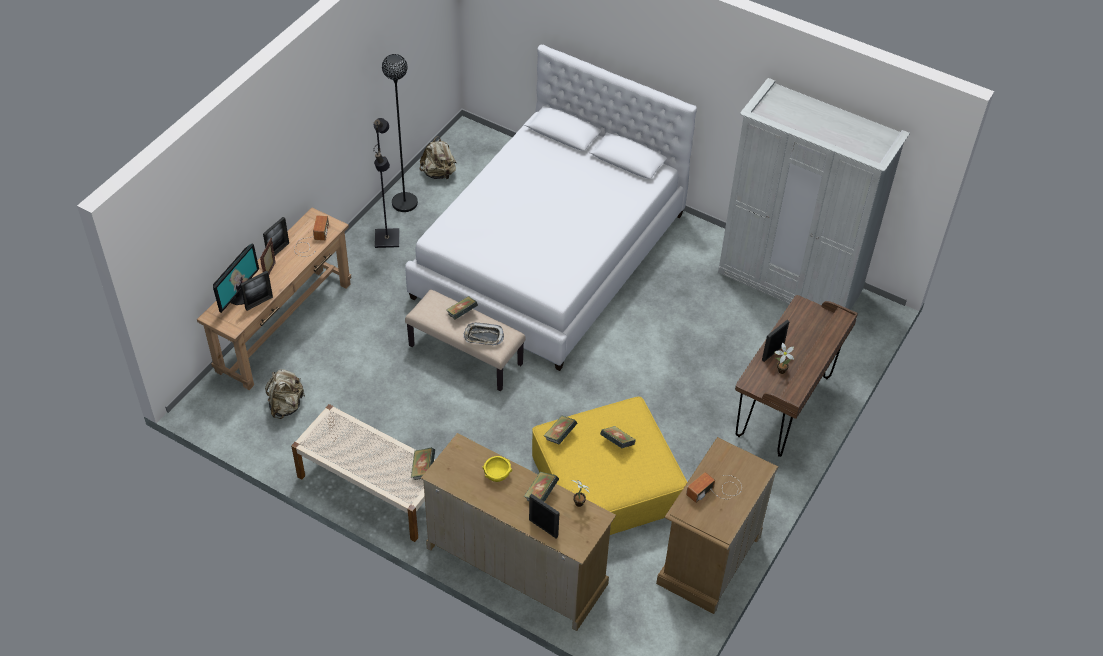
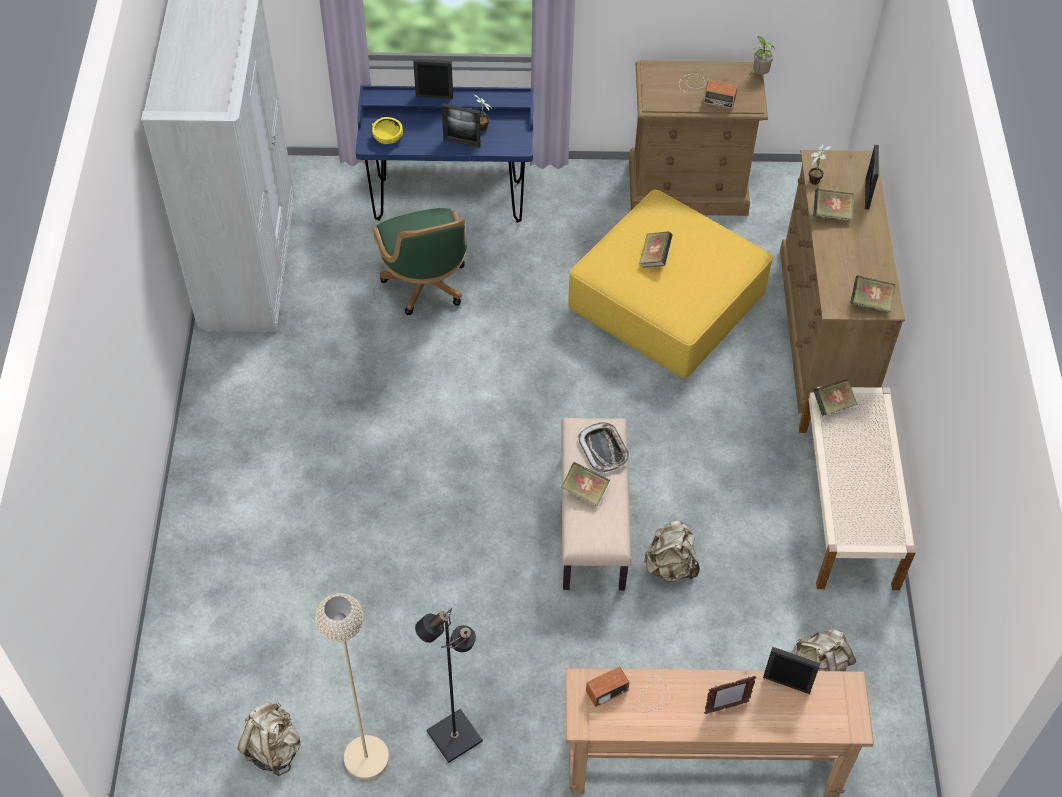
camera: 120 degrees left, 5 degrees up
monitor [213,243,259,313] -> none
picture frame [263,217,289,255] -> picture frame moved to [413,59,453,99]
black floor lamp [382,54,418,212] -> beige floor lamp [315,593,389,780]
white bed [405,44,697,371] -> none
yellow bowl [482,456,512,482] -> yellow bowl moved to [372,117,403,144]
book [544,415,577,444] -> book moved to [850,275,896,312]
brown desk [735,295,858,457] -> blue desk [356,85,534,223]
none -> green office chair [373,208,467,315]
none -> beige backpack [644,519,700,582]
none -> potted plant [749,36,775,75]

